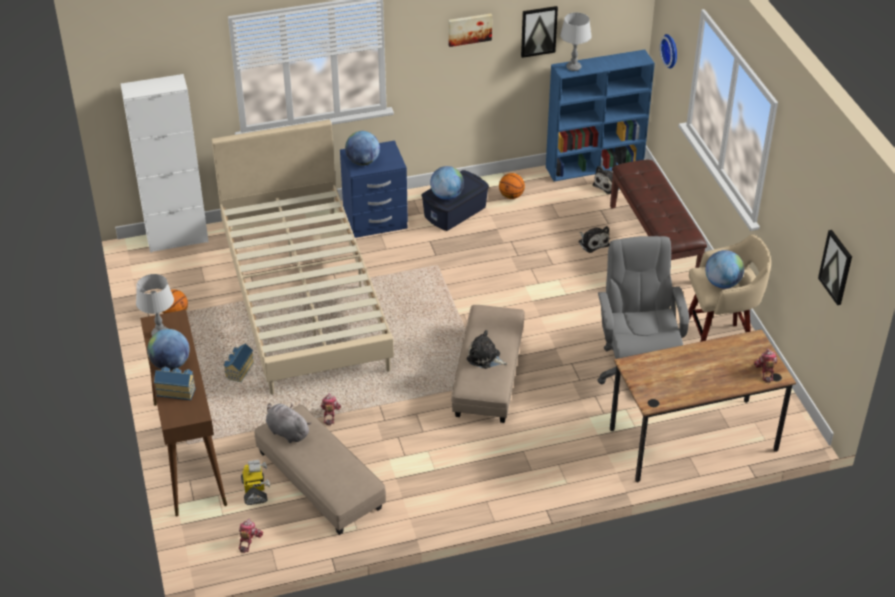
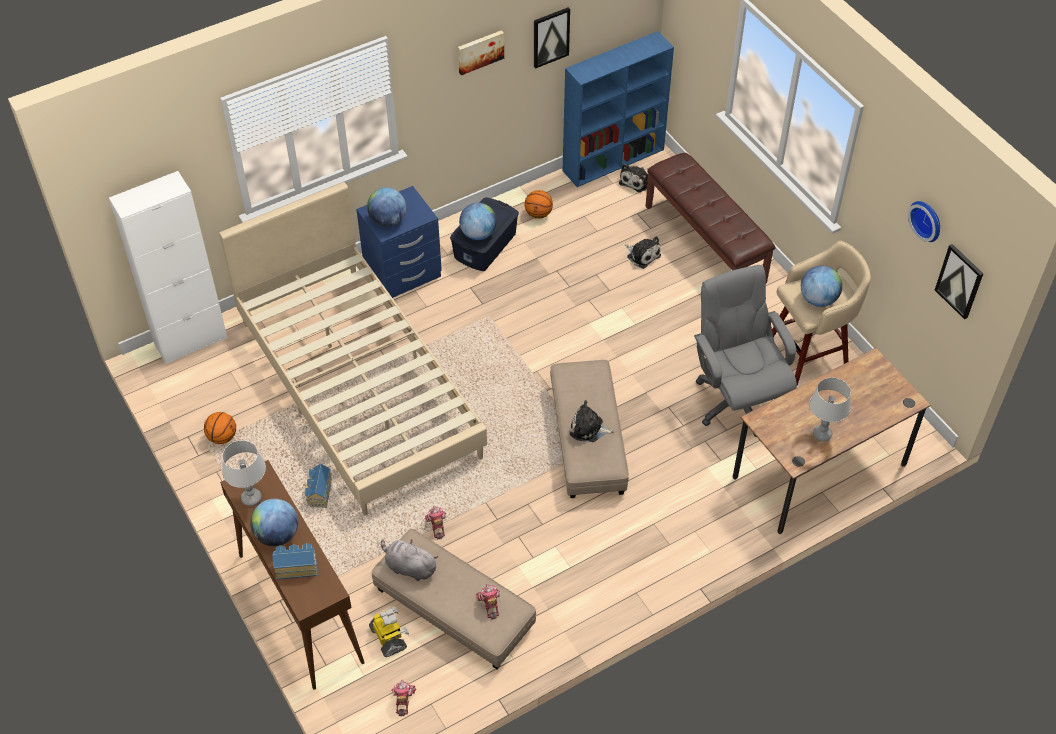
camera: 15 degrees left, 10 degrees up
grey table lamp [560,13,592,71] -> grey table lamp moved to [809,377,851,442]
wall clock [660,34,677,69] -> wall clock moved to [908,201,940,242]
toy robot [754,349,777,383] -> toy robot moved to [476,583,500,620]

